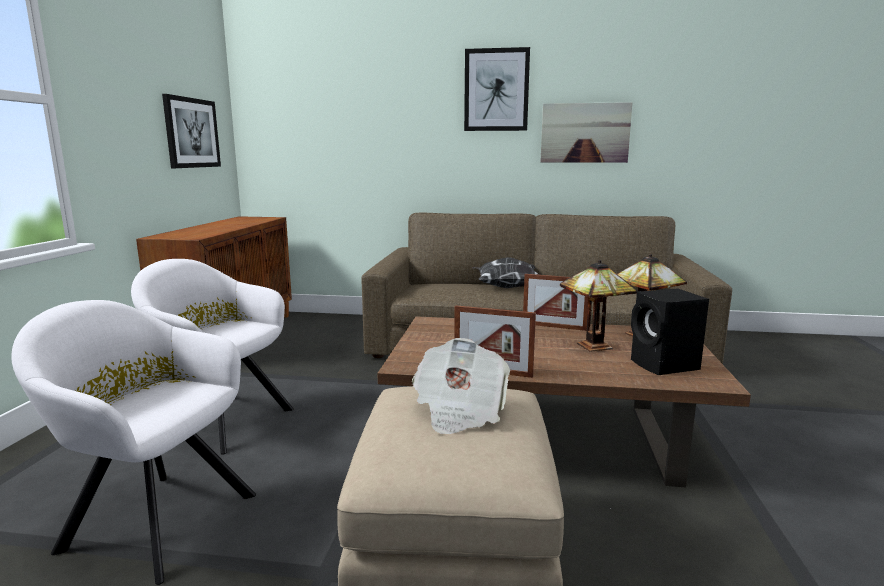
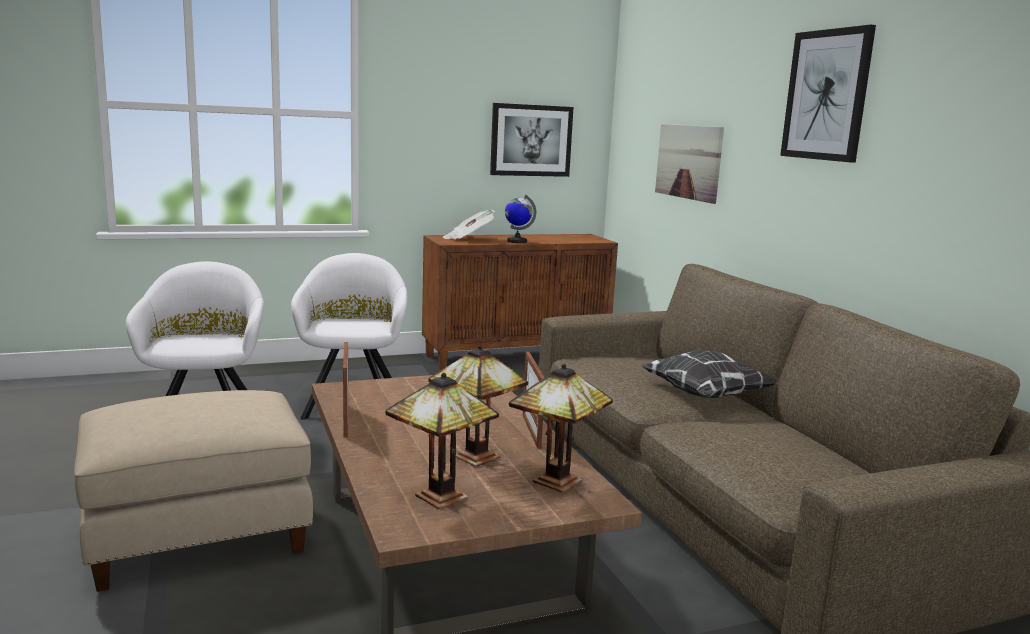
camera: 60 degrees right, 0 degrees up
newspaper [412,338,510,434] -> newspaper moved to [443,210,495,239]
picture [541,102,632,163] -> picture moved to [655,124,724,204]
black speaker [631,288,709,375] -> table lamp [385,372,499,509]
none -> globe [505,195,536,243]

